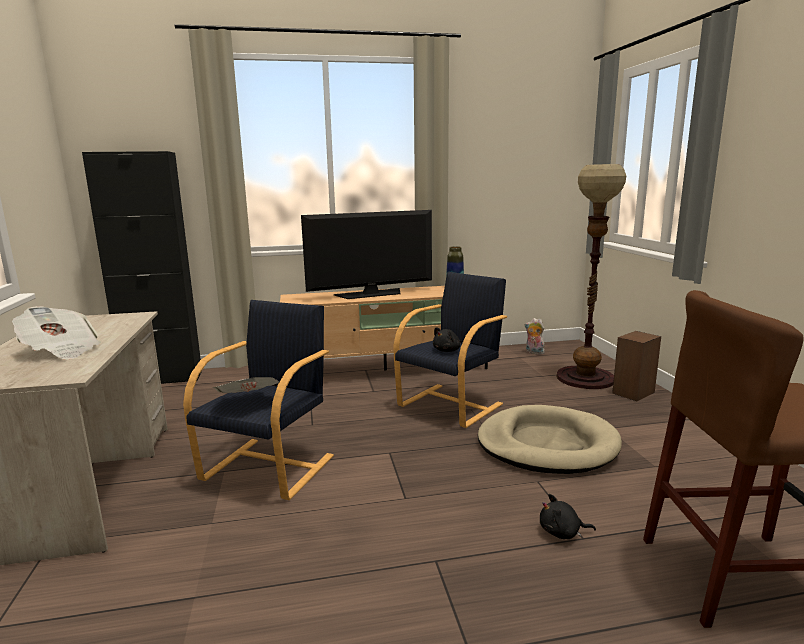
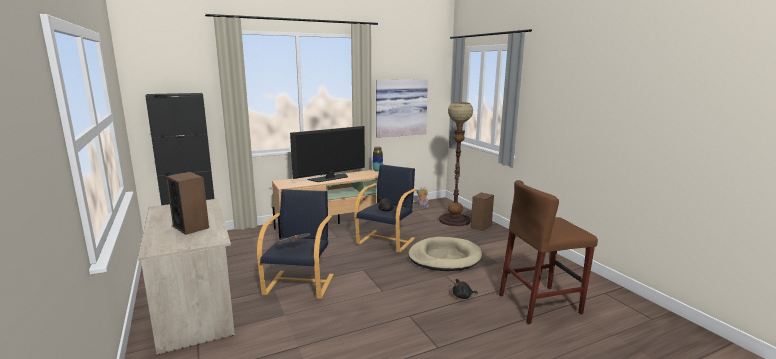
camera: 15 degrees left, 0 degrees up
newspaper [12,306,101,360] -> speaker [166,172,209,235]
none -> picture [376,79,428,138]

